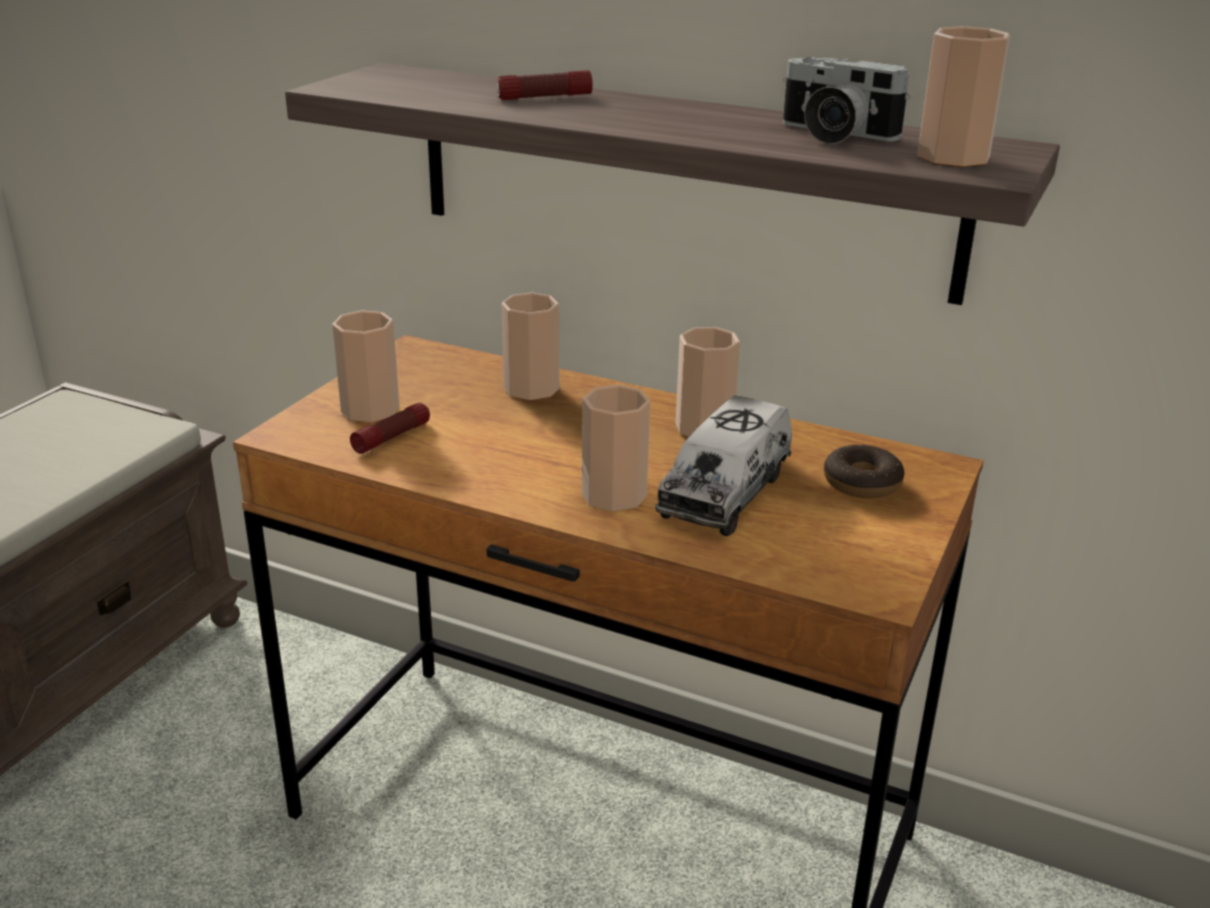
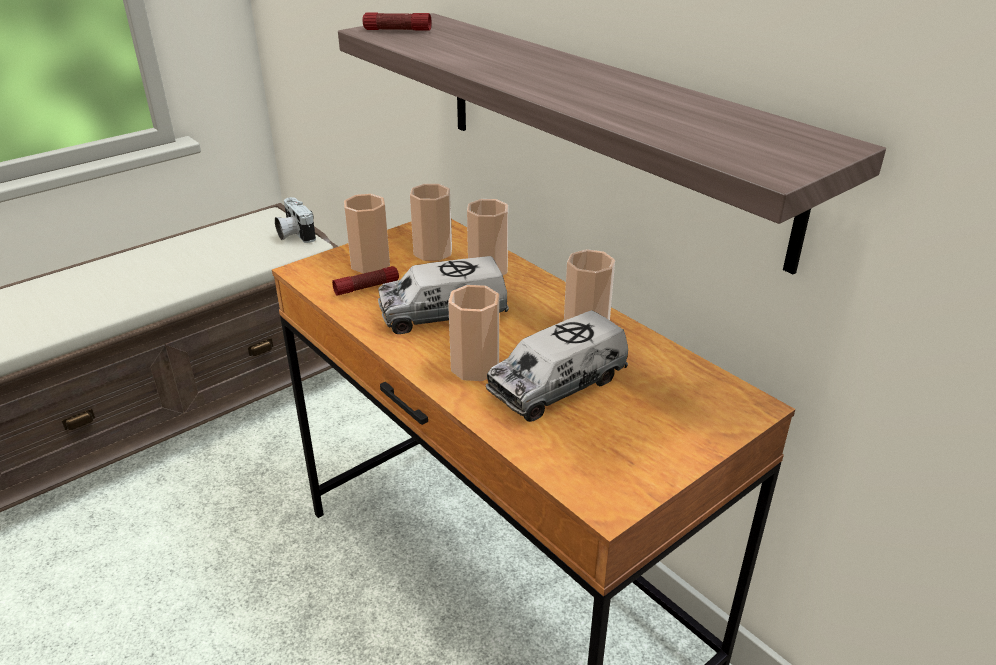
camera: 25 degrees right, 5 degrees up
flashlight [496,70,593,100] -> flashlight moved to [362,12,431,31]
camera [783,56,910,144] -> camera moved to [275,197,316,243]
donut [824,445,904,498] -> none
cup [917,26,1010,167] -> cup moved to [410,184,452,261]
none -> toy truck [378,256,509,334]

